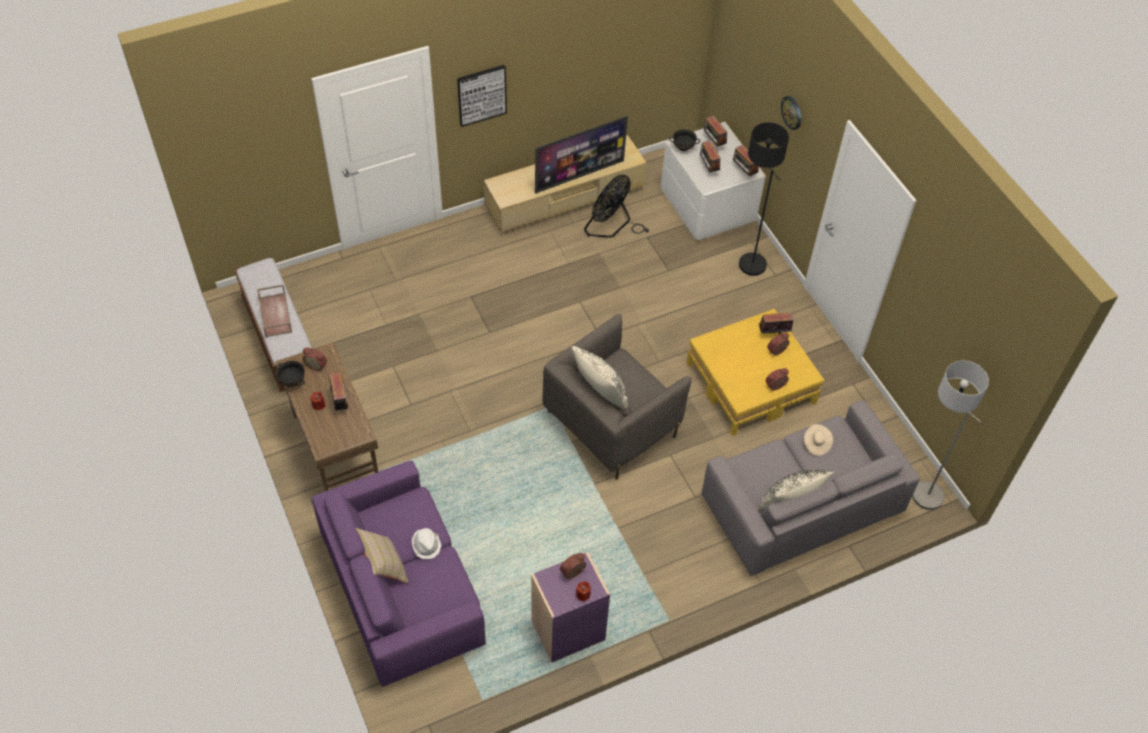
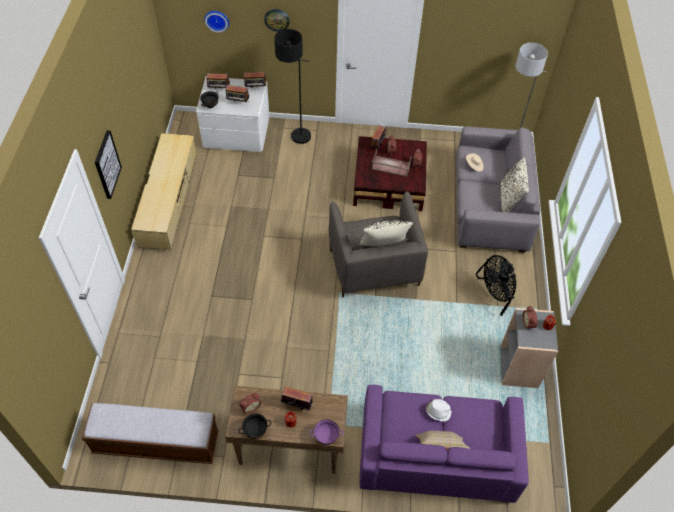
camera: 60 degrees left, 0 degrees up
brown tray [257,285,292,337] -> brown tray moved to [371,149,412,177]
purple bookcase [531,552,610,663] -> grey bookcase [500,308,558,388]
television [535,115,628,194] -> none
black fan [584,175,649,238] -> black fan moved to [476,255,516,316]
yellow coffee table [686,309,824,436] -> brown coffee table [353,136,427,211]
none -> wall clock [204,11,229,32]
none -> purple bowl [310,419,343,445]

